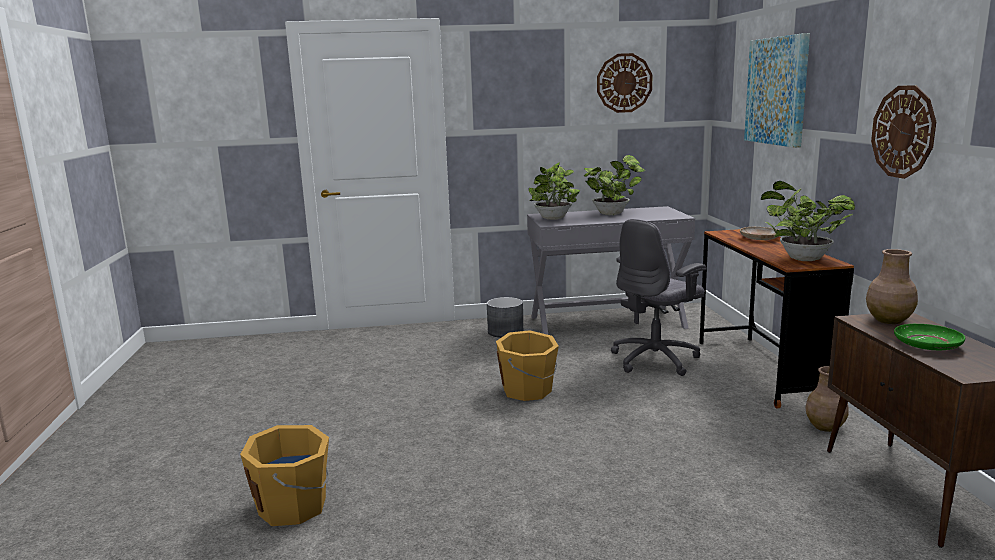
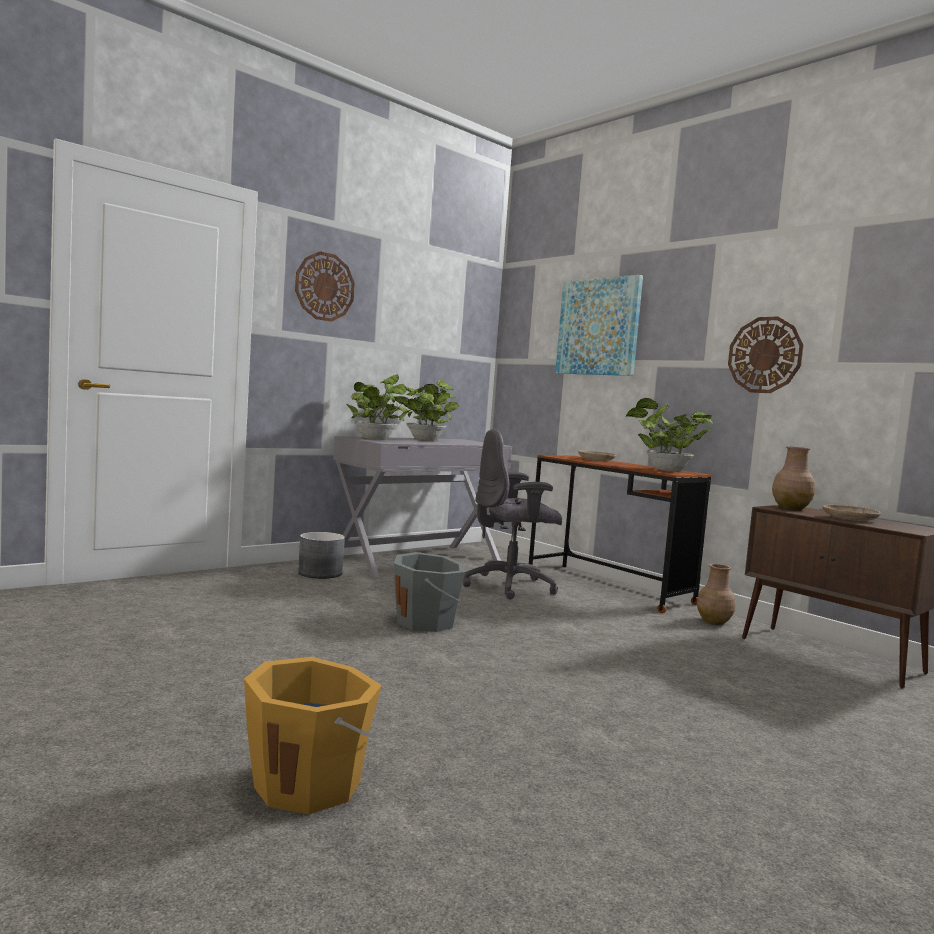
camera: 35 degrees left, 10 degrees down
orange bucket [496,330,559,401] -> grey bucket [394,552,466,632]
wall clock [597,53,653,113] -> wall clock moved to [295,251,355,322]
grey office chair [611,219,706,376] -> grey office chair turned 60 degrees clockwise [463,429,562,599]
green plate [894,324,965,350] -> beige plate [823,505,881,521]

